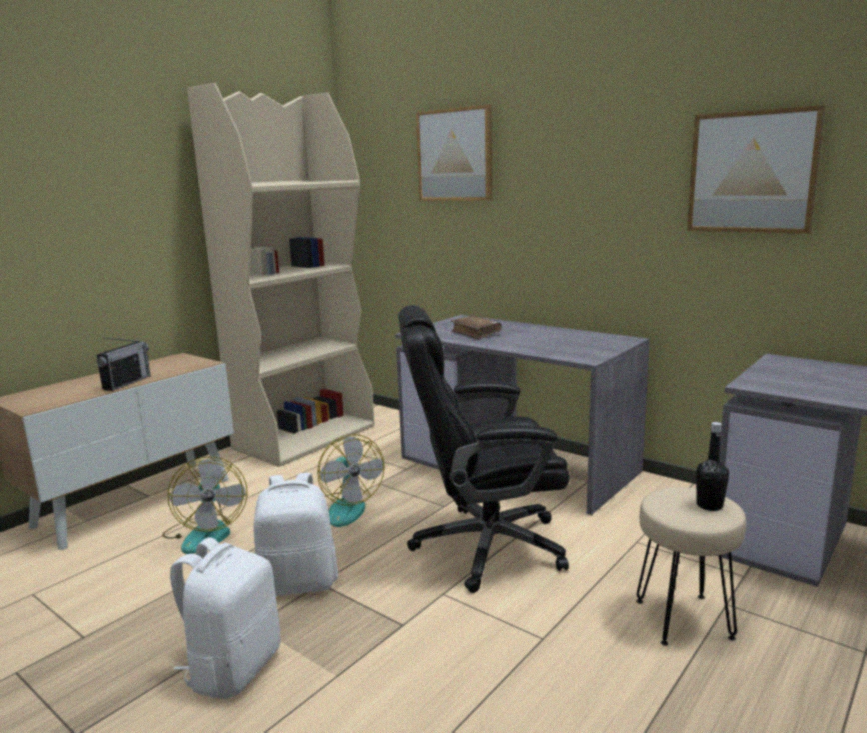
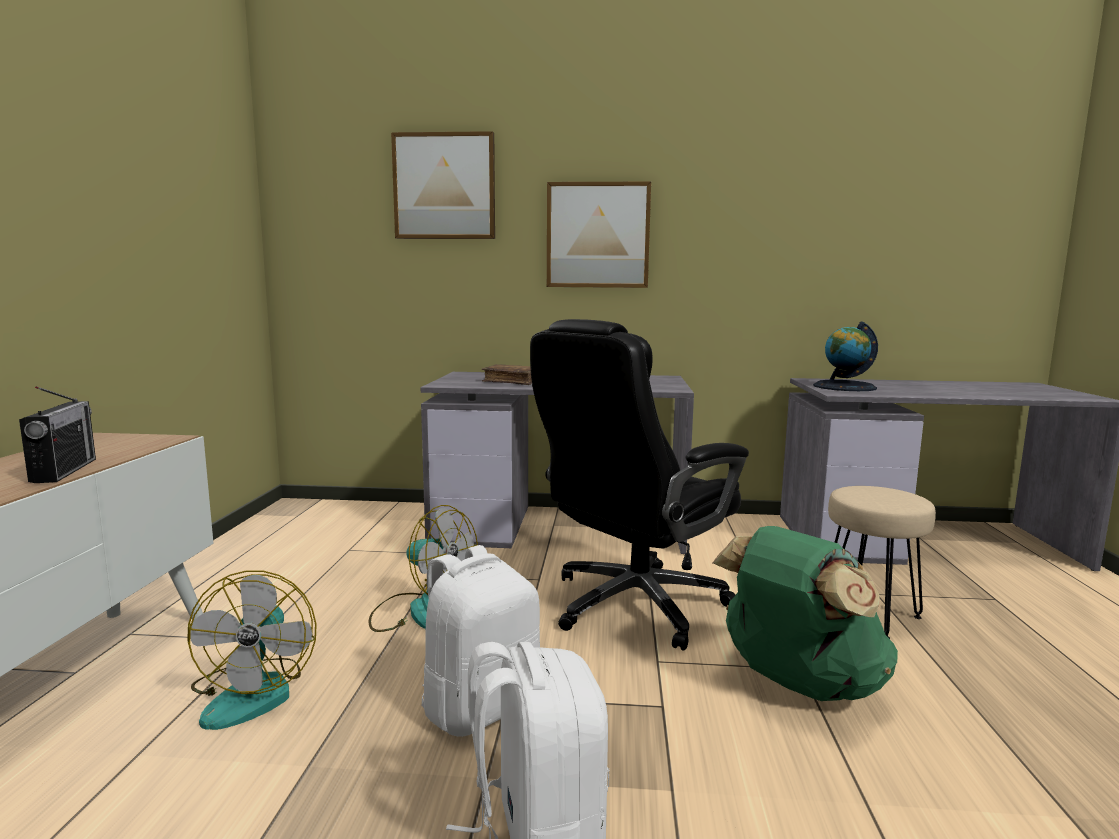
camera: 35 degrees left, 5 degrees down
fan [162,456,248,554] -> fan turned 45 degrees clockwise [187,570,316,730]
beige bookcase [187,83,375,467] -> none
picture [687,105,825,234] -> picture moved to [547,182,651,288]
black bottle [696,422,729,511] -> none
none -> green backpack [713,526,898,701]
none -> globe [813,321,878,391]

